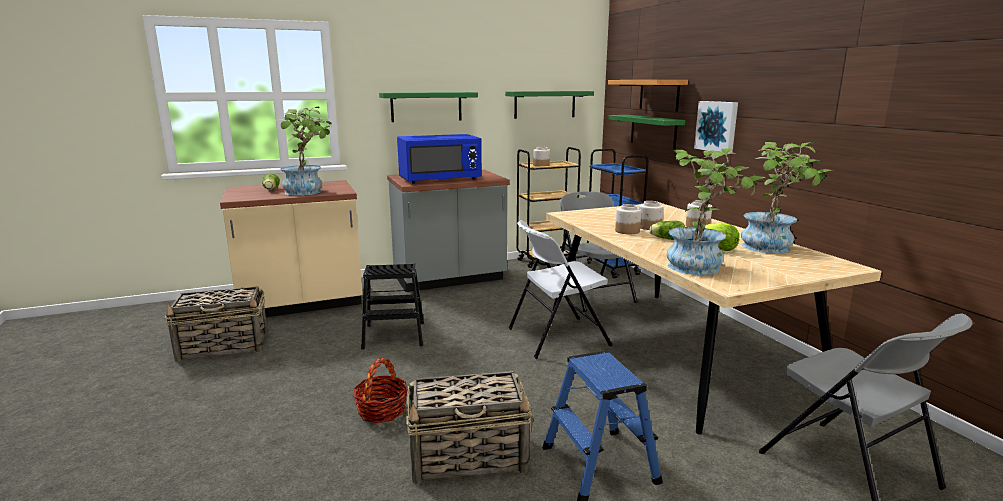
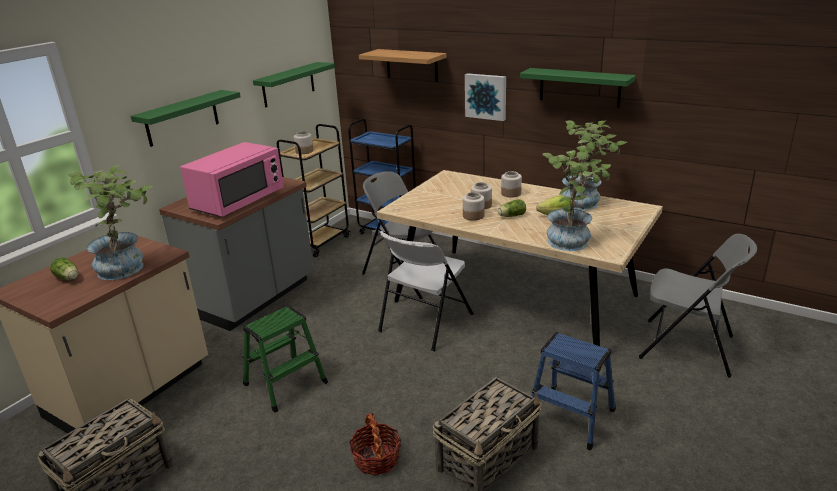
camera: 35 degrees left, 10 degrees up
black step ladder [361,263,424,350] -> green step ladder [242,305,328,413]
blue microwave [397,134,482,184] -> pink microwave [180,142,284,217]
green shelf [608,115,685,150] -> green shelf moved to [520,68,636,108]

